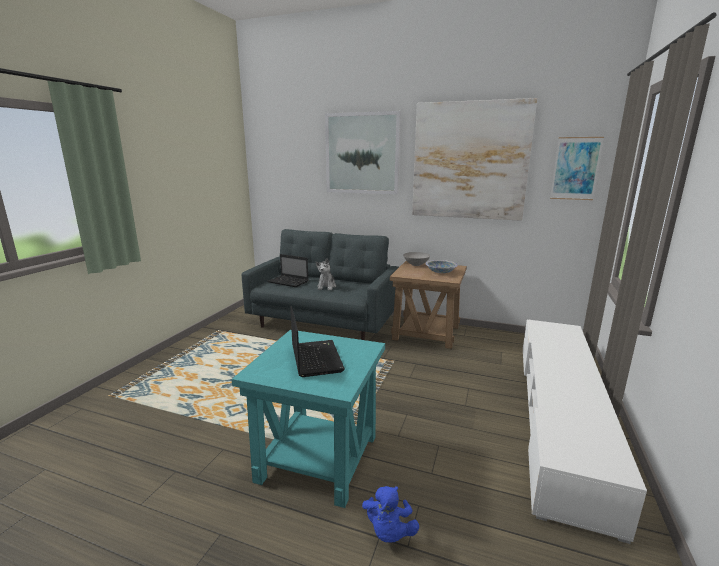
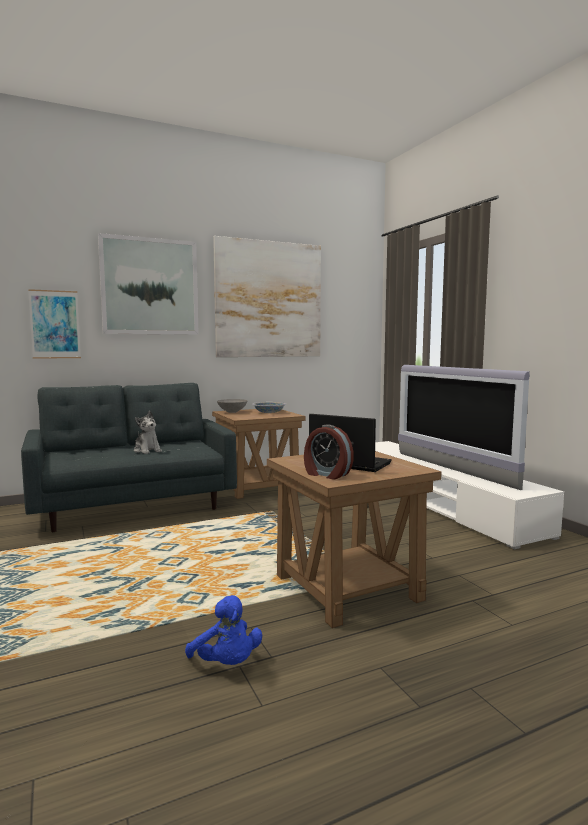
camera: 45 degrees left, 10 degrees down
turquoise side table [232,330,385,508] -> brown side table [267,451,441,628]
laptop [267,254,308,287] -> none
blue plush toy [362,486,419,543] -> blue plush toy moved to [185,595,262,665]
picture [550,137,604,200] -> picture moved to [28,289,81,359]
none -> alarm clock [304,424,354,480]
none -> television [398,365,530,490]

